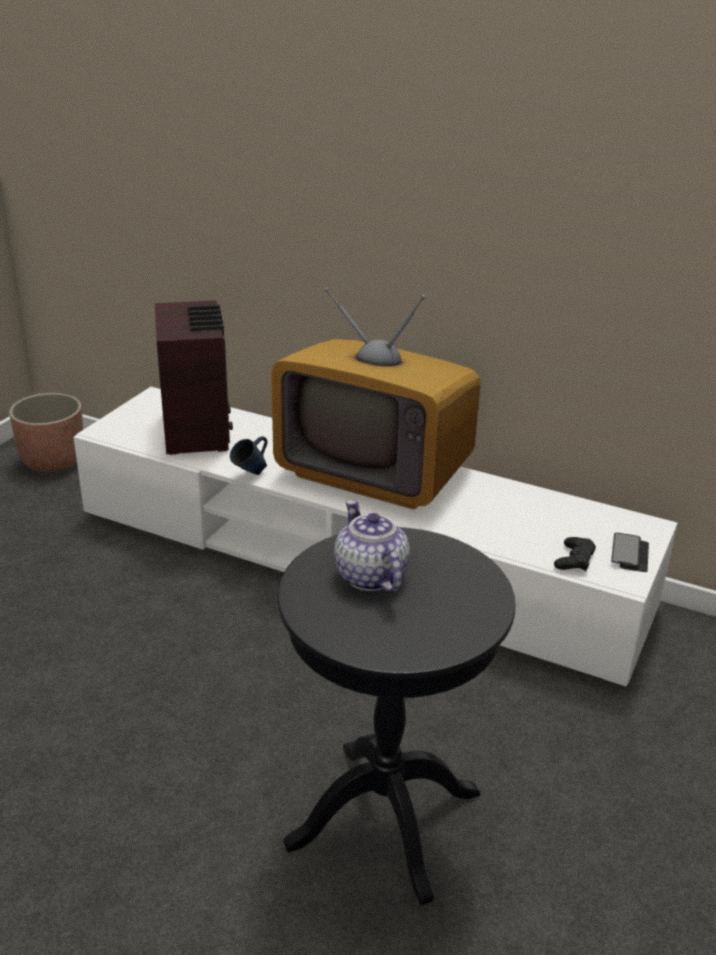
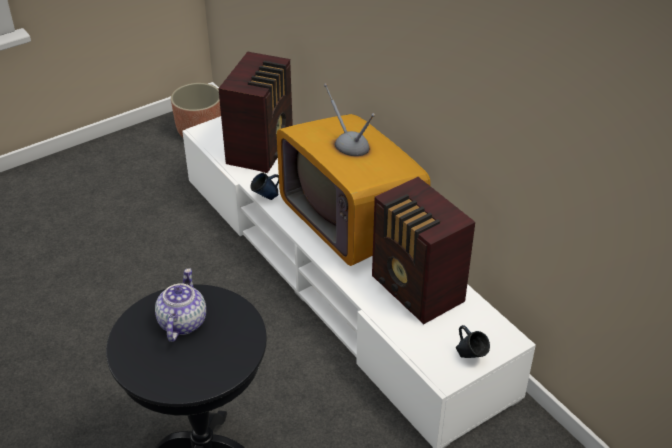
camera: 30 degrees right, 10 degrees up
black game controller [554,537,596,571] -> none
phone [611,533,649,572] -> blue mug [456,325,490,358]
none -> radio [372,177,475,324]

